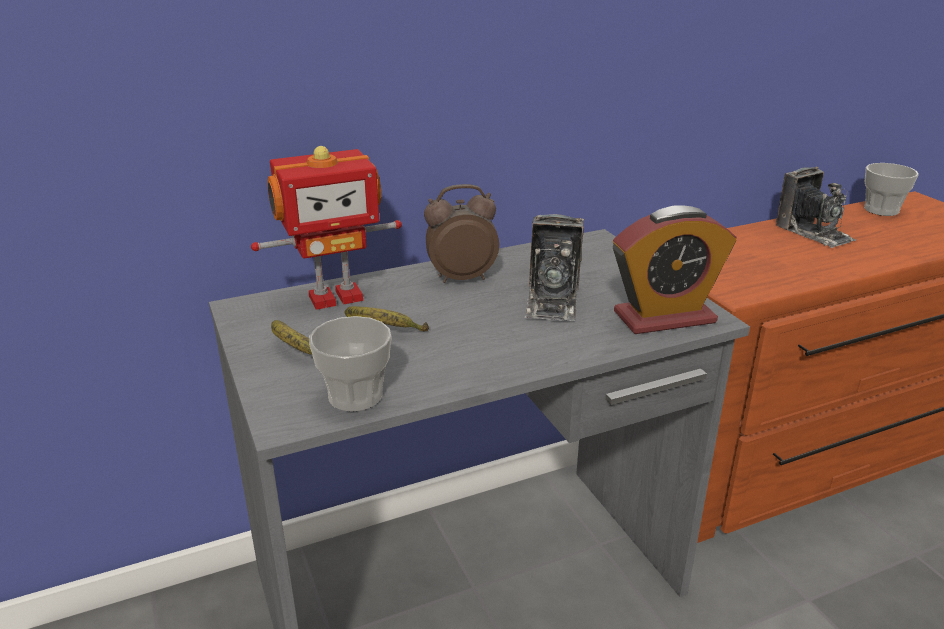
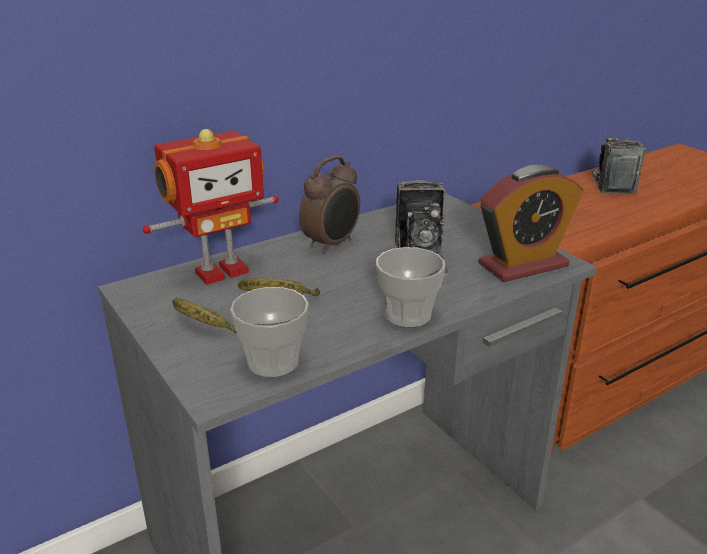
camera: 10 degrees left, 0 degrees up
alarm clock [424,184,499,283] -> alarm clock turned 150 degrees clockwise [299,156,360,254]
camera [776,167,856,248] -> camera turned 135 degrees counterclockwise [590,138,646,194]
cup [864,163,919,216] -> cup moved to [376,247,445,327]

